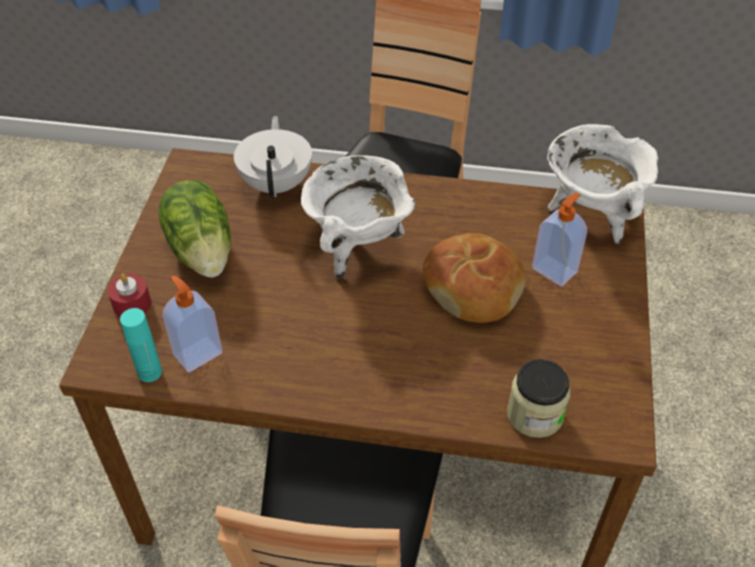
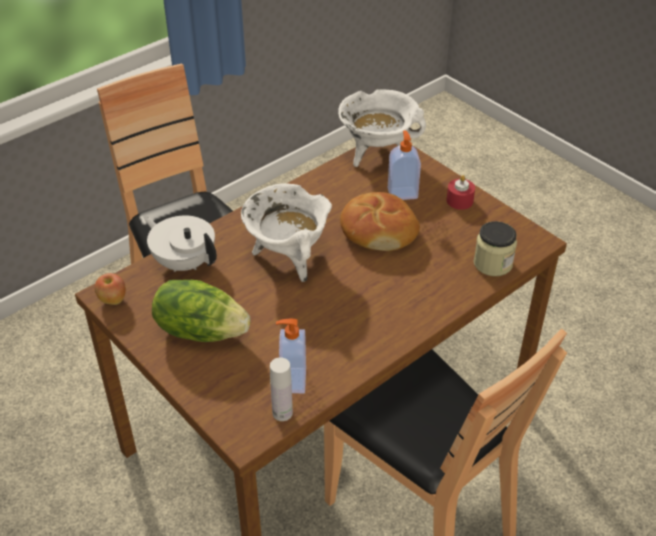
camera: 50 degrees left, 5 degrees down
red candle [108,274,151,317] -> red candle moved to [446,175,475,210]
turquoise bottle [120,308,162,382] -> white bottle [270,357,293,421]
none -> apple [94,273,126,305]

